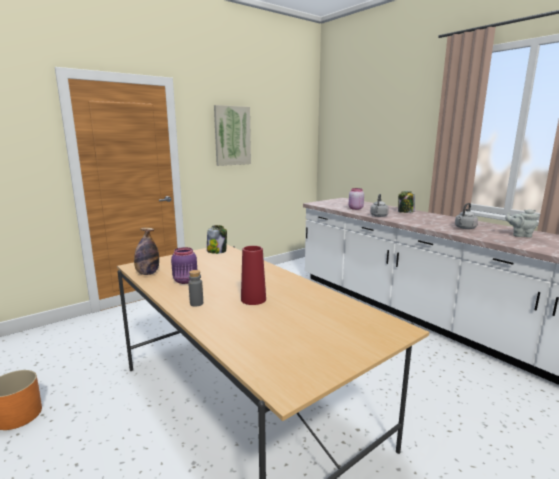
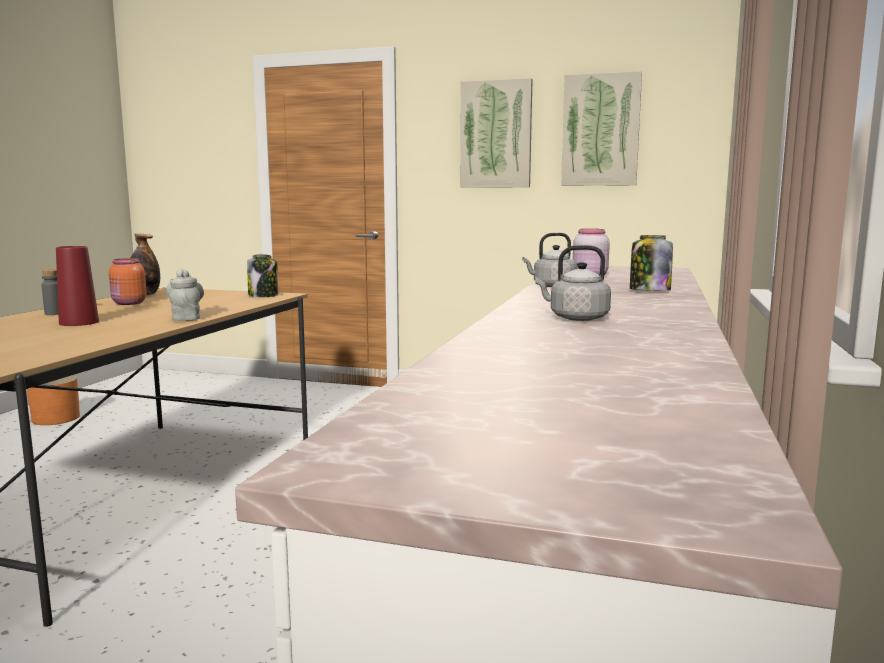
camera: 55 degrees right, 5 degrees down
purple jar [171,247,197,284] -> orange jar [109,258,147,305]
grey teapot [505,209,539,238] -> grey teapot moved to [166,269,204,321]
none -> picture [561,71,642,186]

